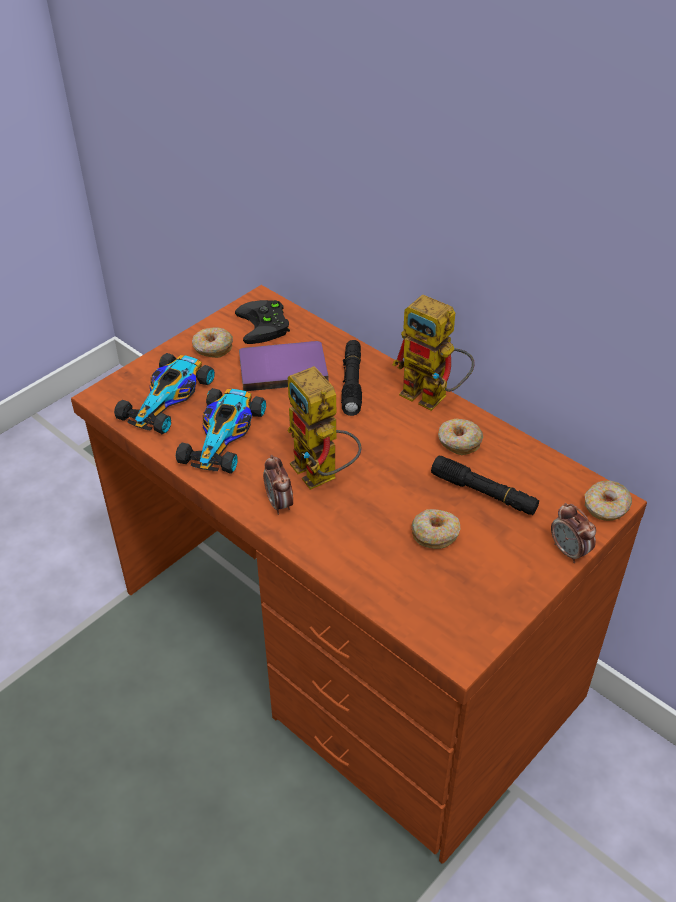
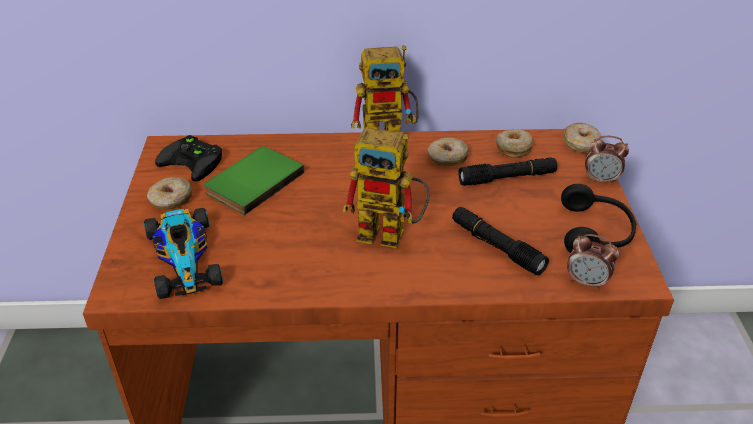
camera: 45 degrees left, 5 degrees down
toy car [176,388,266,474] -> none
purple book [239,341,329,391] -> green book [204,146,304,215]
alarm clock [263,455,293,515] -> alarm clock moved to [567,234,619,290]
black flashlight [341,340,362,416] -> black flashlight moved to [452,207,549,275]
donut [411,509,460,549] -> donut moved to [496,129,533,158]
none -> black headphones [561,184,636,253]

